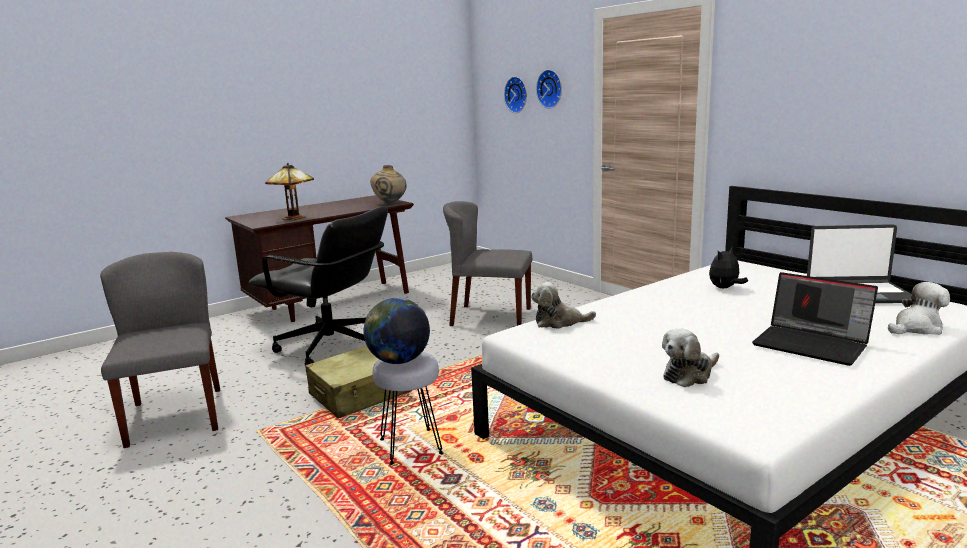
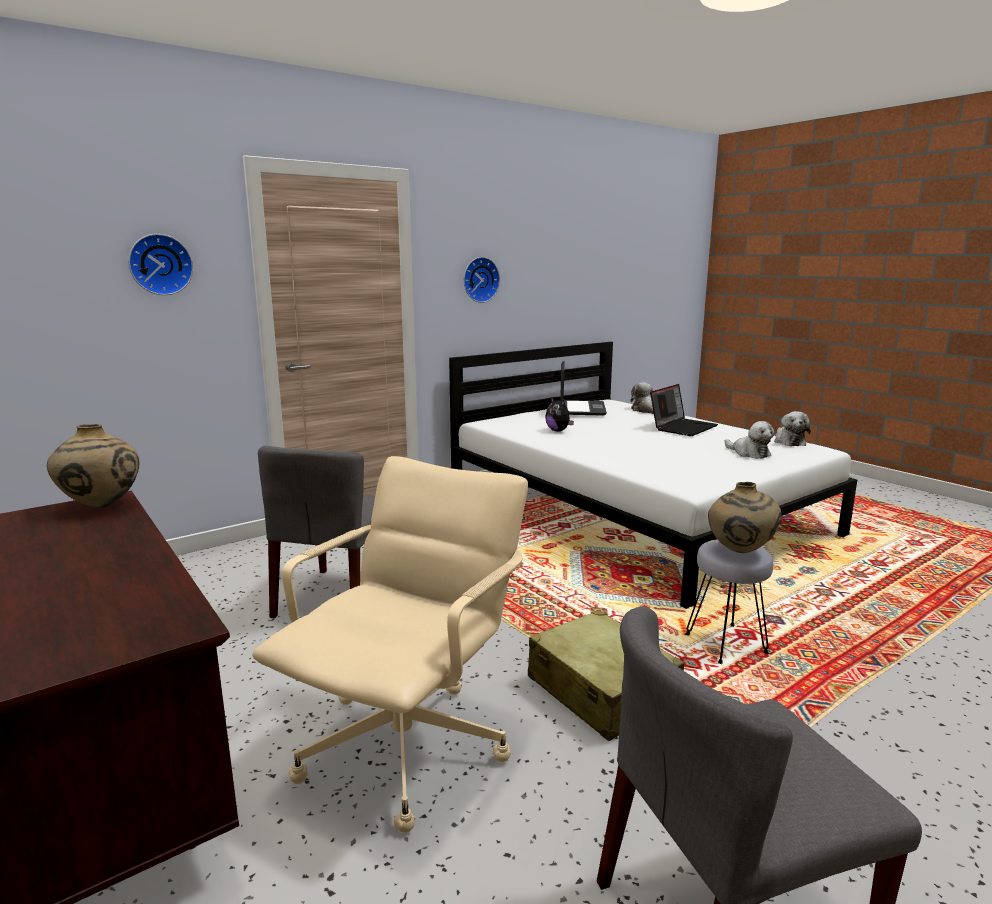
camera: 90 degrees left, 0 degrees up
black office chair [249,206,388,365] -> beige office chair [252,456,528,833]
table lamp [265,163,314,220] -> none
globe [363,297,430,364] -> beige vase [708,482,781,553]
wall clock [504,77,527,113] -> wall clock moved to [464,257,500,303]
plush toy [531,282,596,329] -> plush toy moved to [774,411,811,446]

